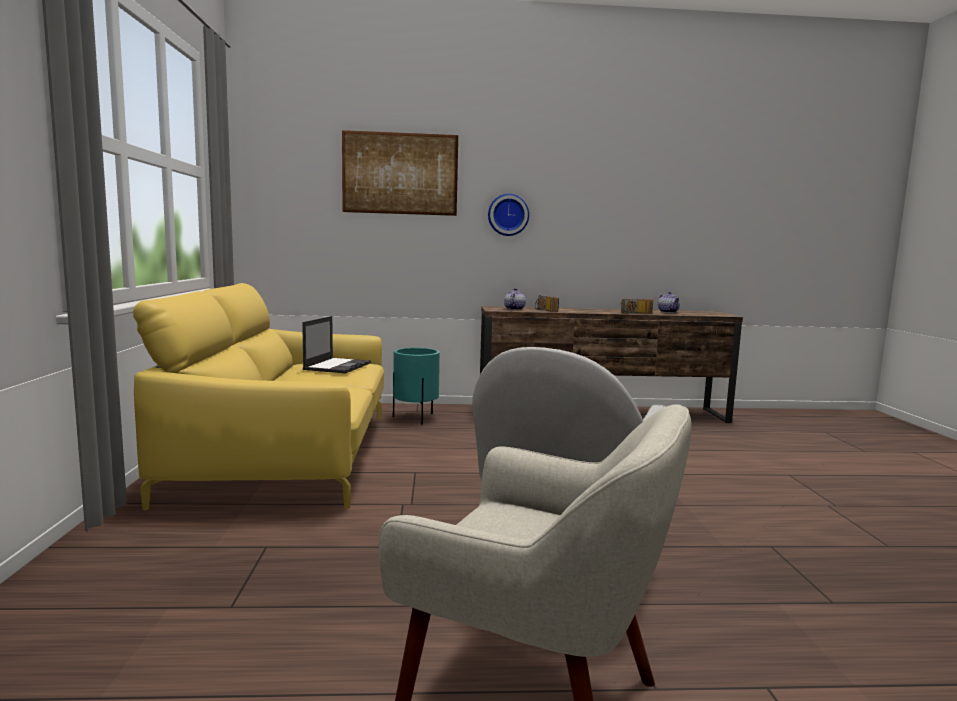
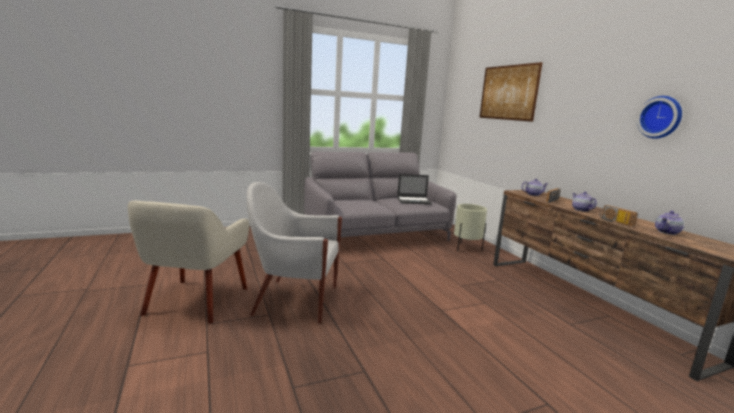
camera: 70 degrees right, 5 degrees up
yellow sofa [133,283,384,511] -> grey sofa [304,151,456,241]
turquoise planter [393,348,440,425] -> beige planter [454,204,487,251]
wall clock [488,194,529,236] -> wall clock moved to [637,96,682,139]
none -> teapot [572,192,597,212]

